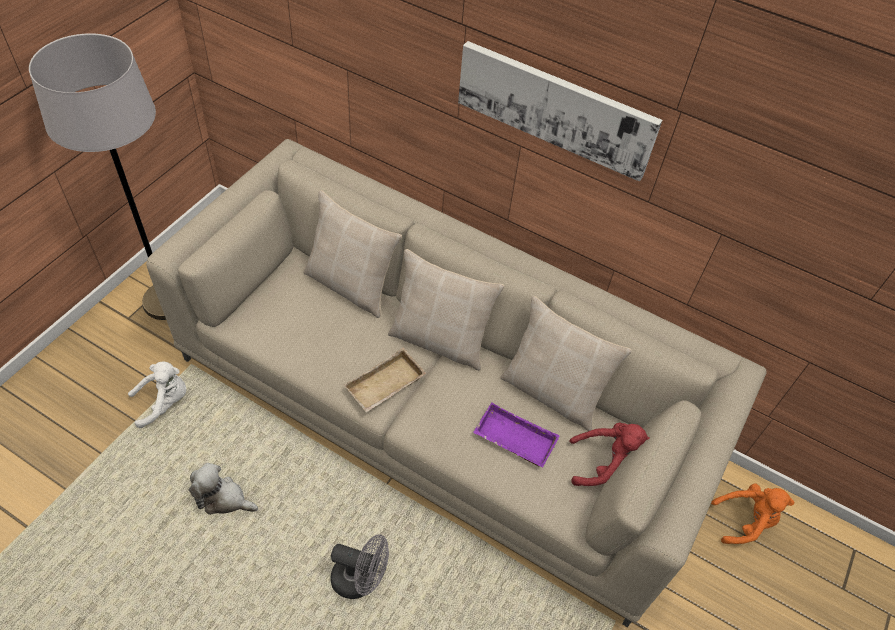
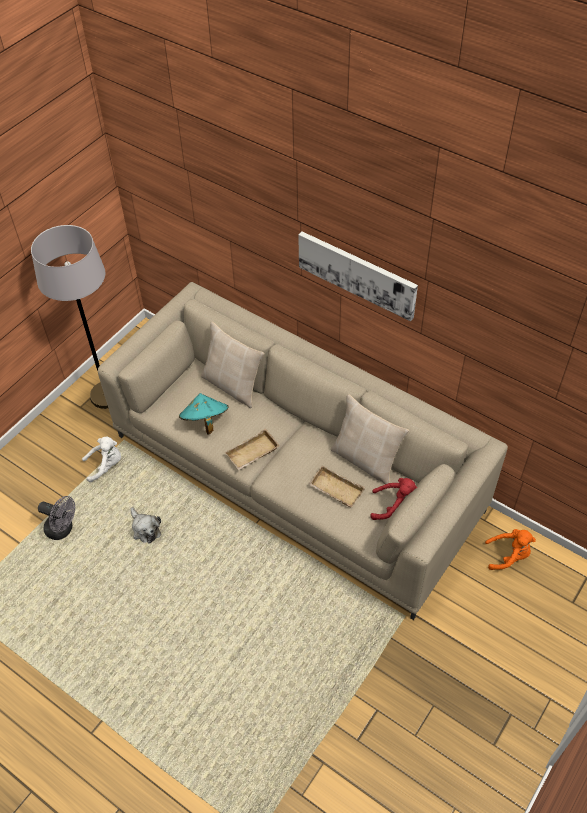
camera: 10 degrees right, 0 degrees up
plush toy [189,463,258,515] -> plush toy turned 150 degrees counterclockwise [131,507,161,544]
grey fan [331,534,389,599] -> grey fan moved to [38,496,75,540]
beige pillow [388,249,504,371] -> none
purple tray [473,402,560,467] -> beige tray [308,465,365,507]
none -> turquoise hat [179,393,228,435]

